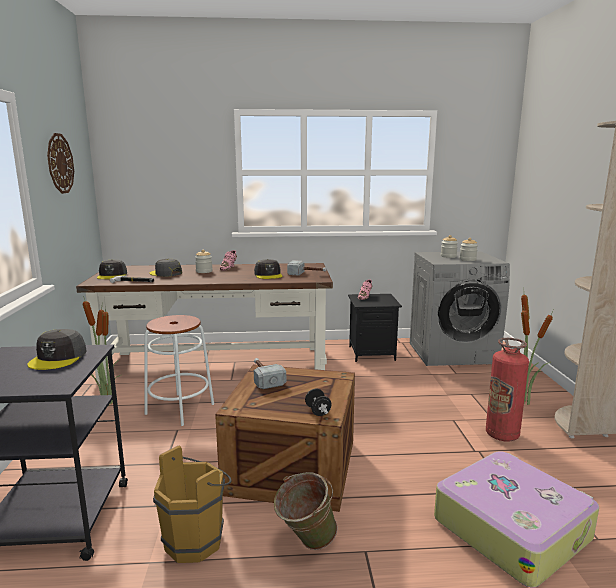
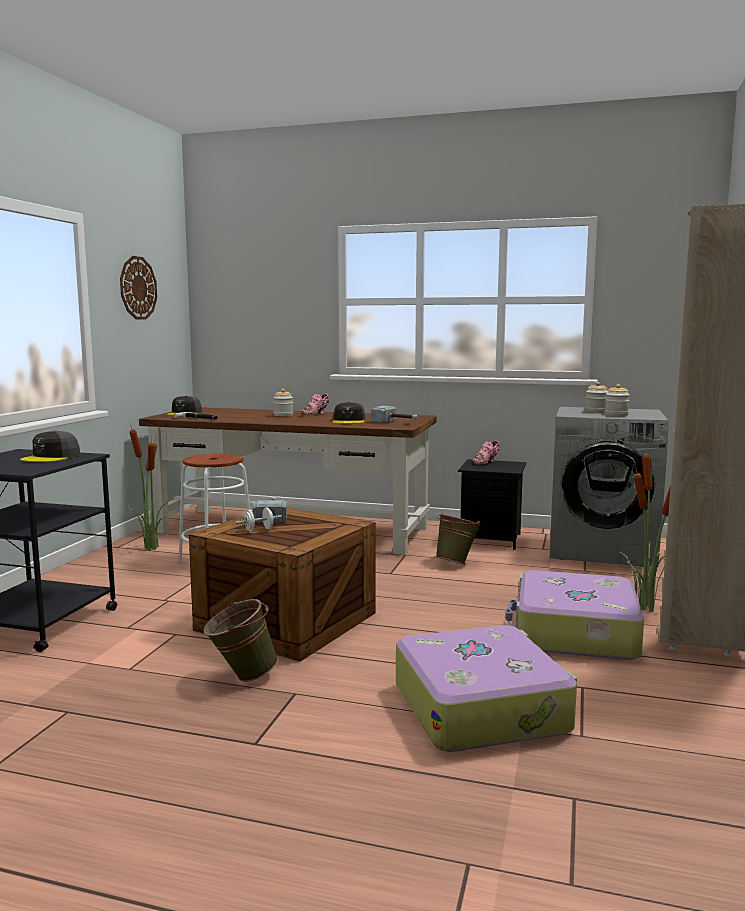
camera: 20 degrees right, 5 degrees down
grey cap [149,259,182,277] -> none
brown bucket [153,445,232,563] -> none
black dumbbell [305,388,331,416] -> none
fire extinguisher [486,338,529,442] -> suitcase [505,570,644,660]
none -> white dumbbell [235,507,282,532]
none -> green bucket [436,513,481,564]

